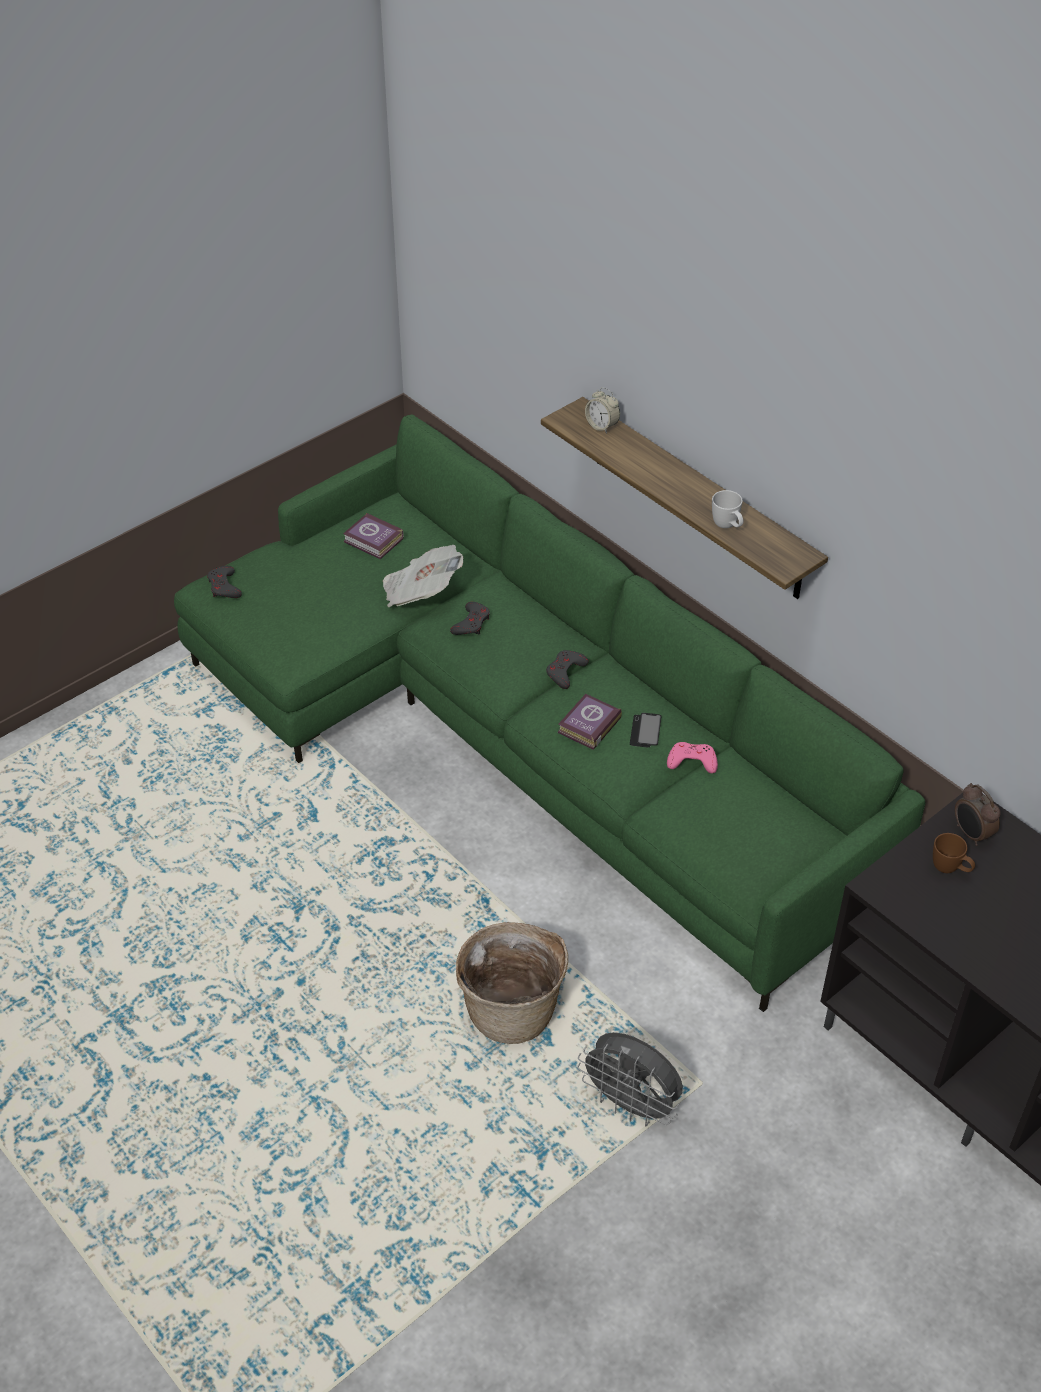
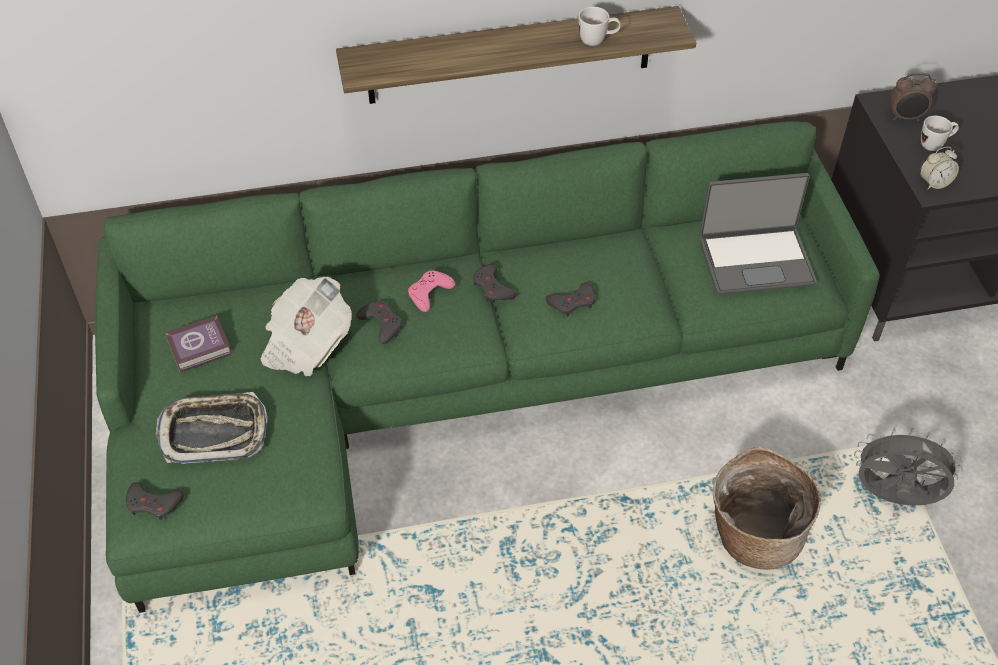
camera: 60 degrees left, 5 degrees up
book [558,694,622,750] -> grey game controller [546,282,595,317]
grey fan [577,1032,683,1126] -> grey fan turned 135 degrees counterclockwise [854,427,963,506]
alarm clock [585,387,620,433] -> alarm clock moved to [920,147,959,189]
phone [630,713,662,747] -> none
pink game controller [667,742,718,773] -> pink game controller moved to [408,270,455,312]
brown mug [933,833,975,873] -> white mug [921,116,959,151]
none -> tray [156,392,268,464]
none -> laptop [700,173,817,295]

